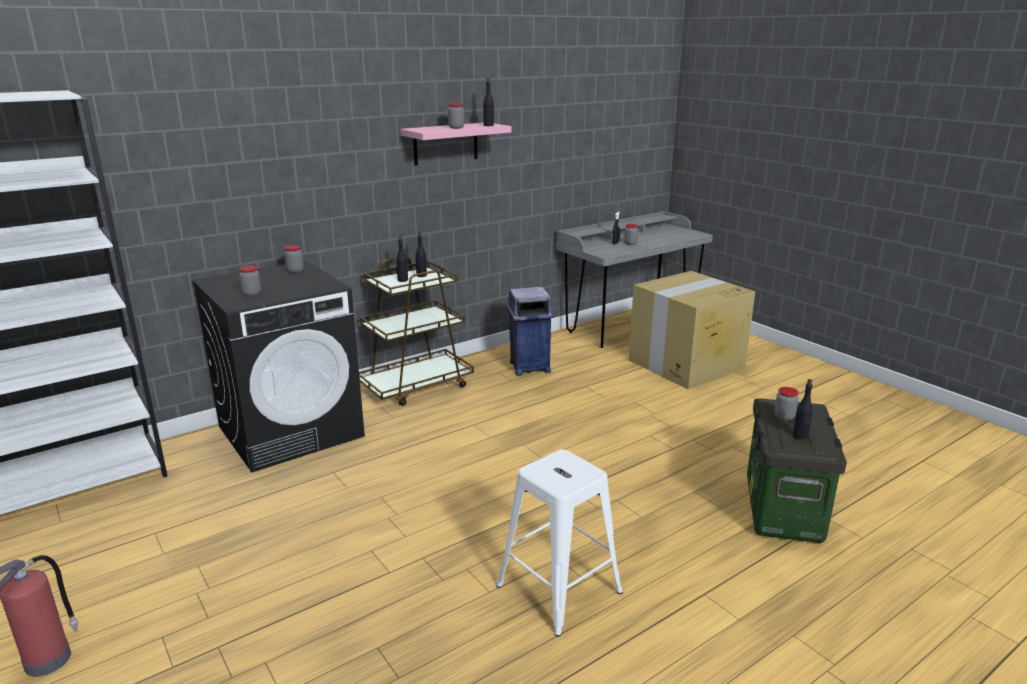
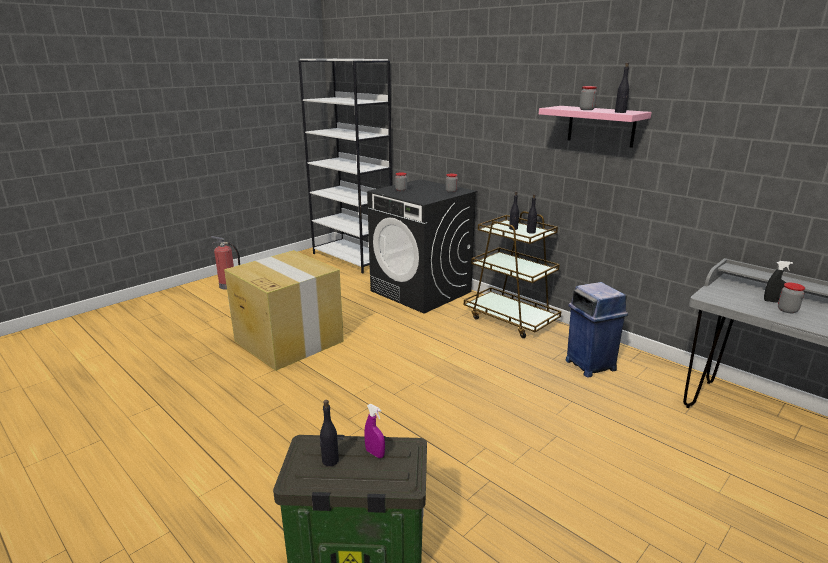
camera: 80 degrees right, 0 degrees up
white stool [496,450,623,637] -> none
cardboard box [629,271,755,389] -> cardboard box moved to [224,250,344,371]
jar [774,387,799,421] -> purple spray bottle [365,404,385,458]

